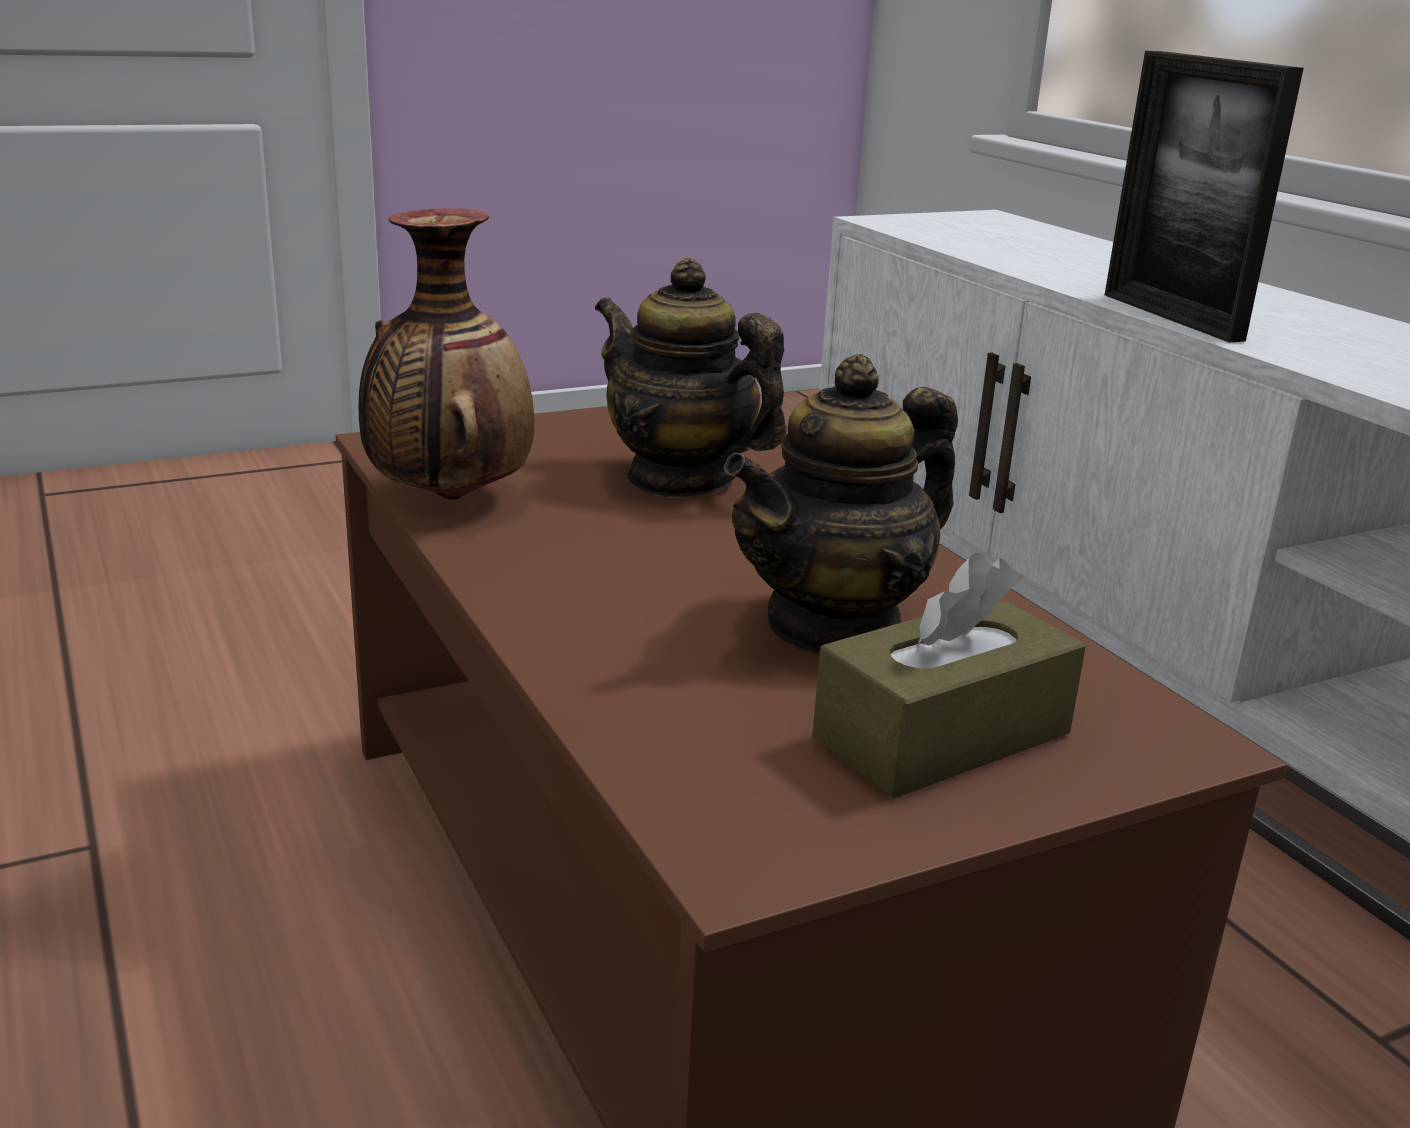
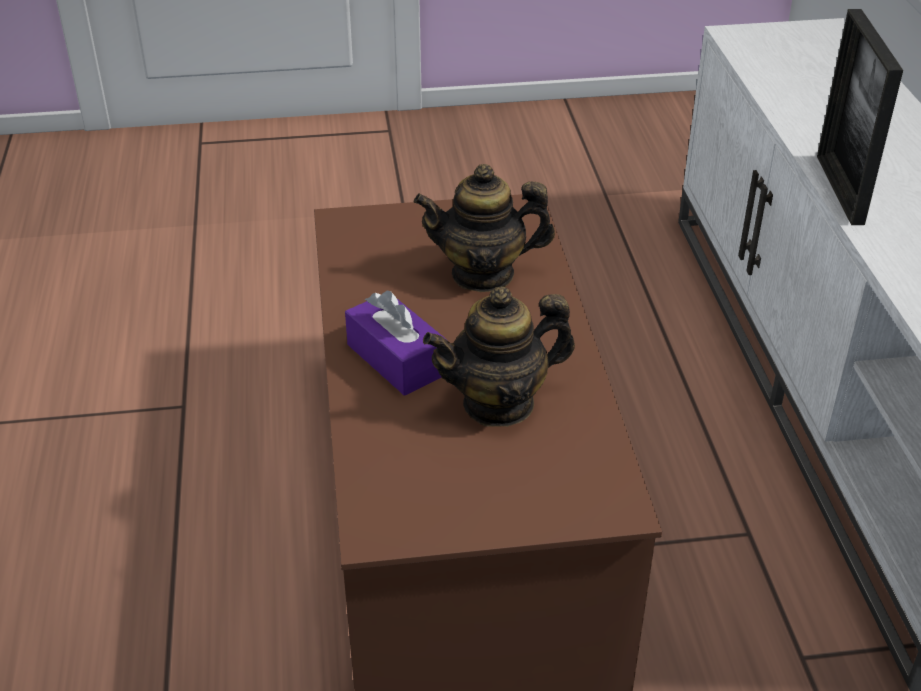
camera: 20 degrees right, 15 degrees up
vase [359,208,534,500] -> none
teapot [595,258,787,498] -> teapot turned 60 degrees counterclockwise [414,164,555,292]
brown tissue box [812,552,1086,798] -> none
none -> purple tissue box [345,291,448,396]

